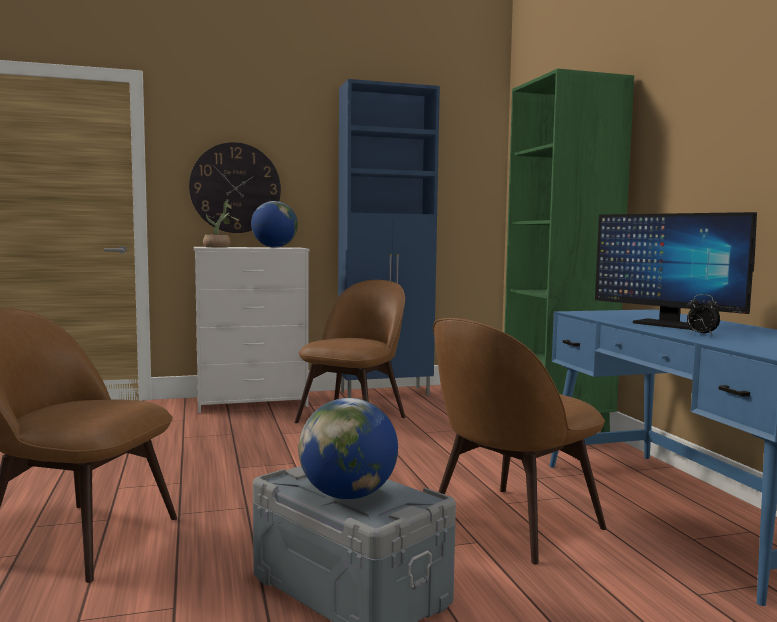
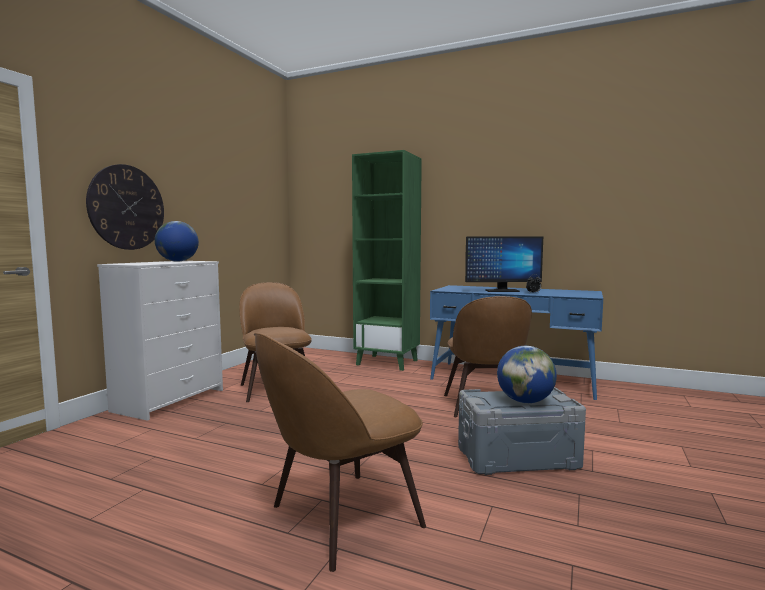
camera: 50 degrees left, 0 degrees up
potted plant [203,199,240,247] -> none
blue cabinet [338,79,440,398] -> none

